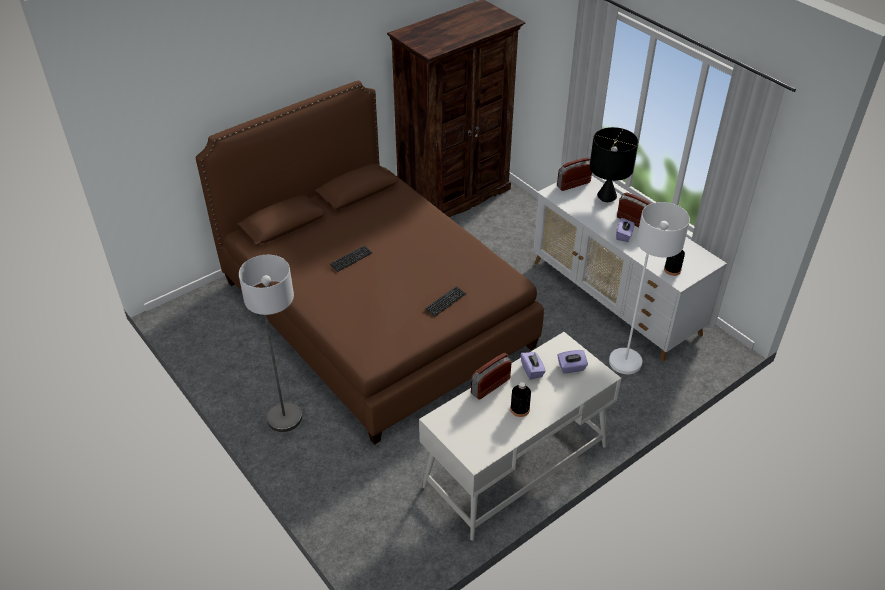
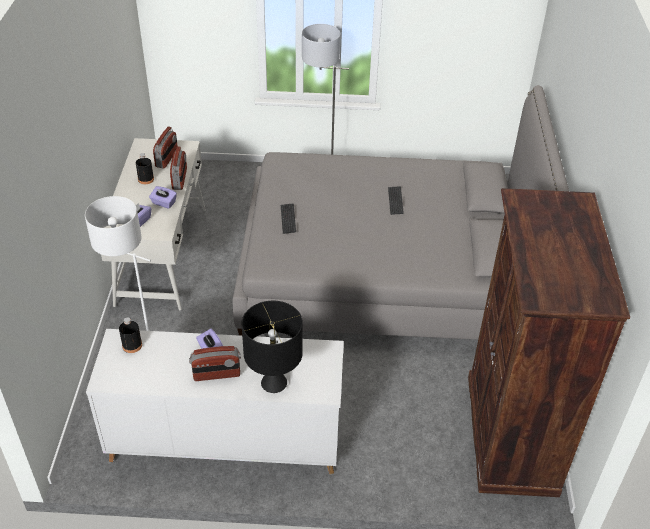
camera: 130 degrees right, 0 degrees up
brown bed [196,81,544,445] -> grey bed [233,85,569,340]
radio [557,157,592,191] -> radio moved to [153,127,177,168]

